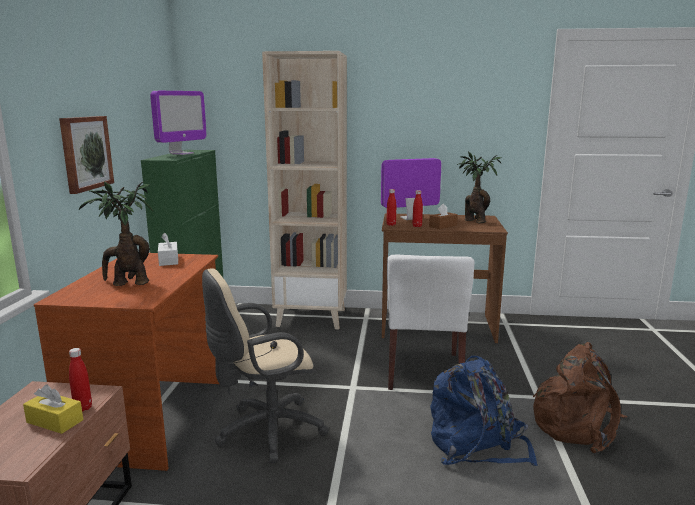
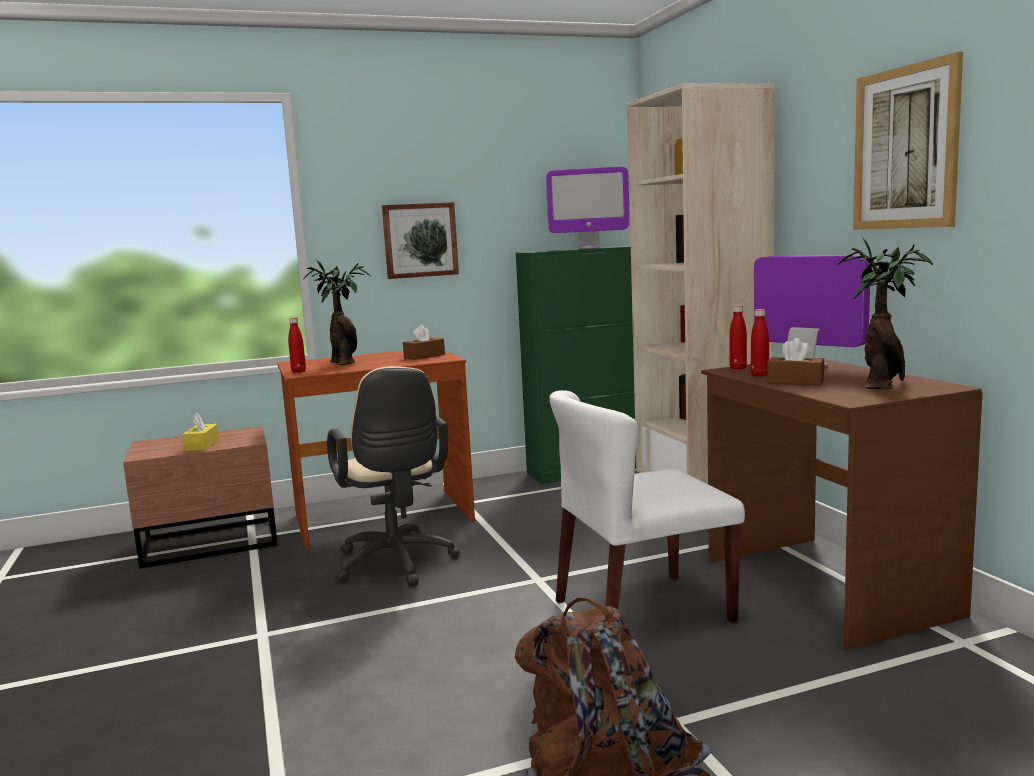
camera: 65 degrees right, 5 degrees down
red bottle [69,348,92,412] -> red bottle moved to [288,317,306,373]
white tissue box [158,232,178,266] -> brown tissue box [403,325,445,360]
beige office chair [202,268,329,463] -> beige office chair turned 150 degrees counterclockwise [327,366,460,587]
blue backpack [430,356,538,466] -> none
none -> picture [853,52,963,230]

